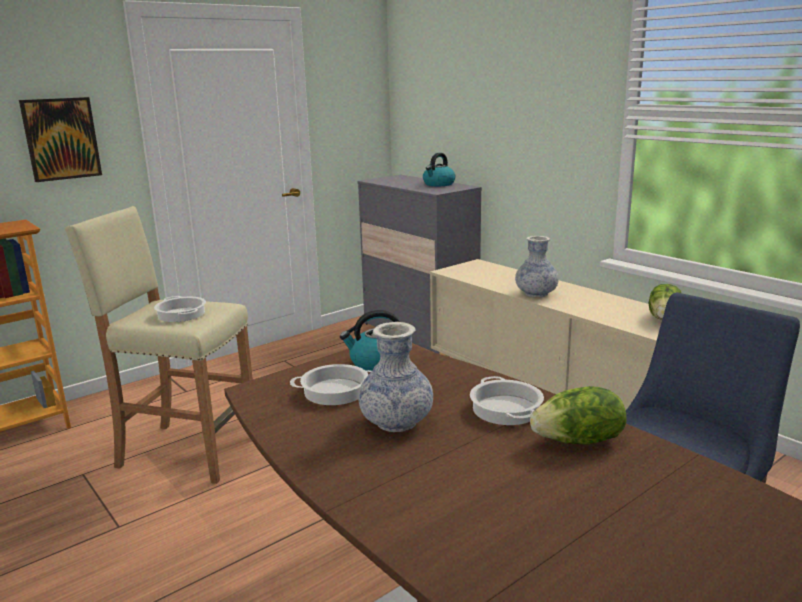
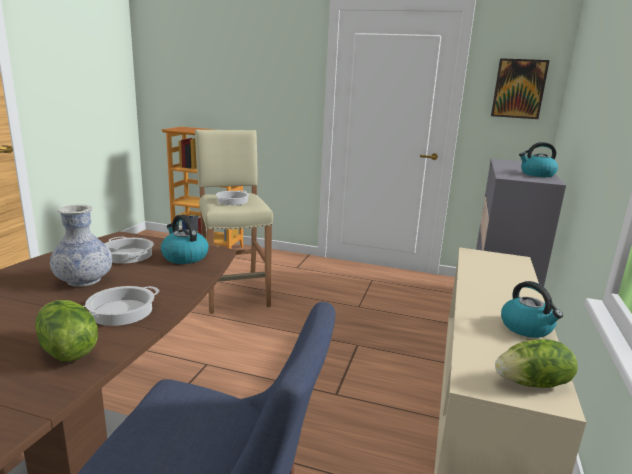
camera: 55 degrees right, 0 degrees up
picture [19,97,102,182] -> picture moved to [491,58,550,119]
vase [515,236,559,297] -> none
none -> kettle [501,281,563,338]

